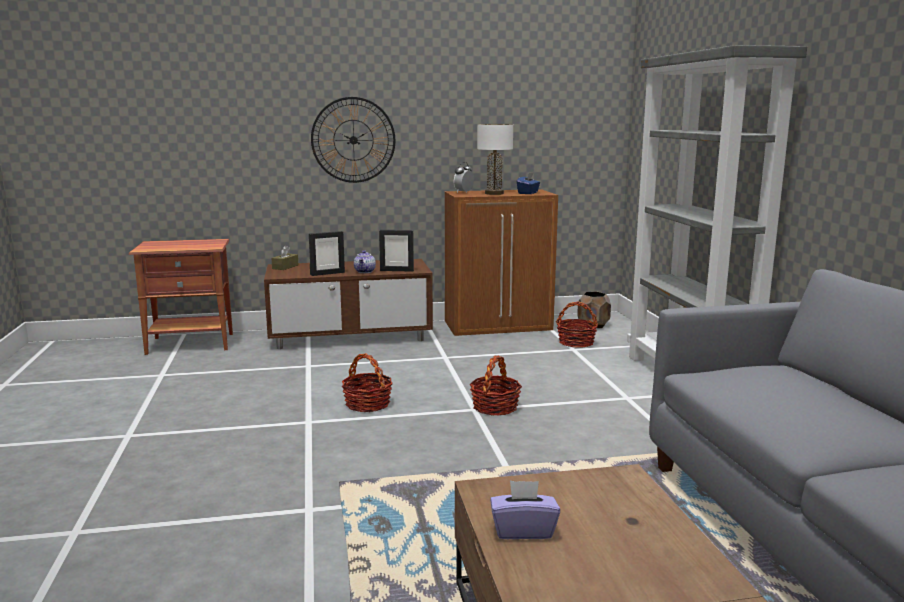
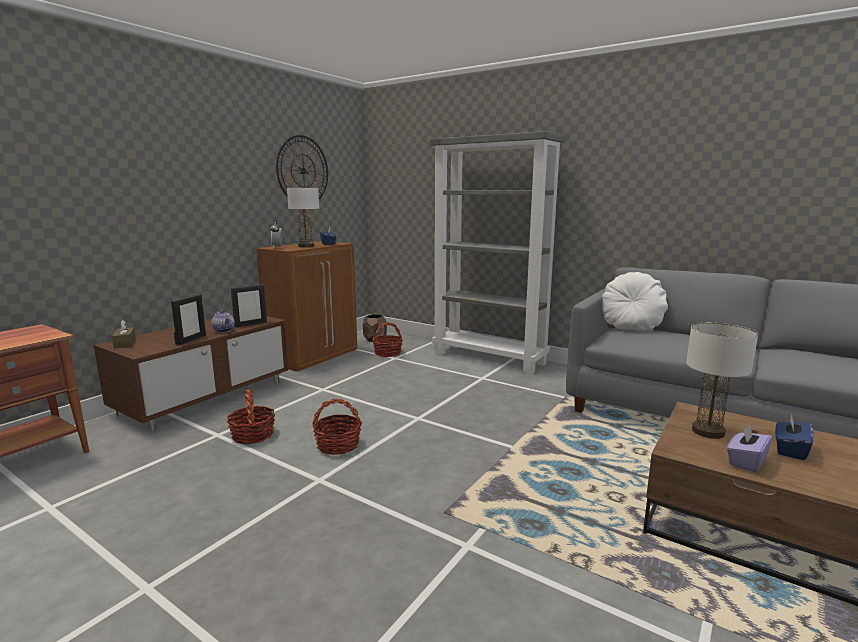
camera: 45 degrees left, 0 degrees up
wall clock [311,97,395,183] -> wall clock moved to [276,135,328,199]
basket [470,356,522,416] -> basket moved to [227,390,275,444]
none -> white pillow [602,272,668,331]
none -> table lamp [686,323,758,439]
none -> blue tissue box [775,414,814,460]

